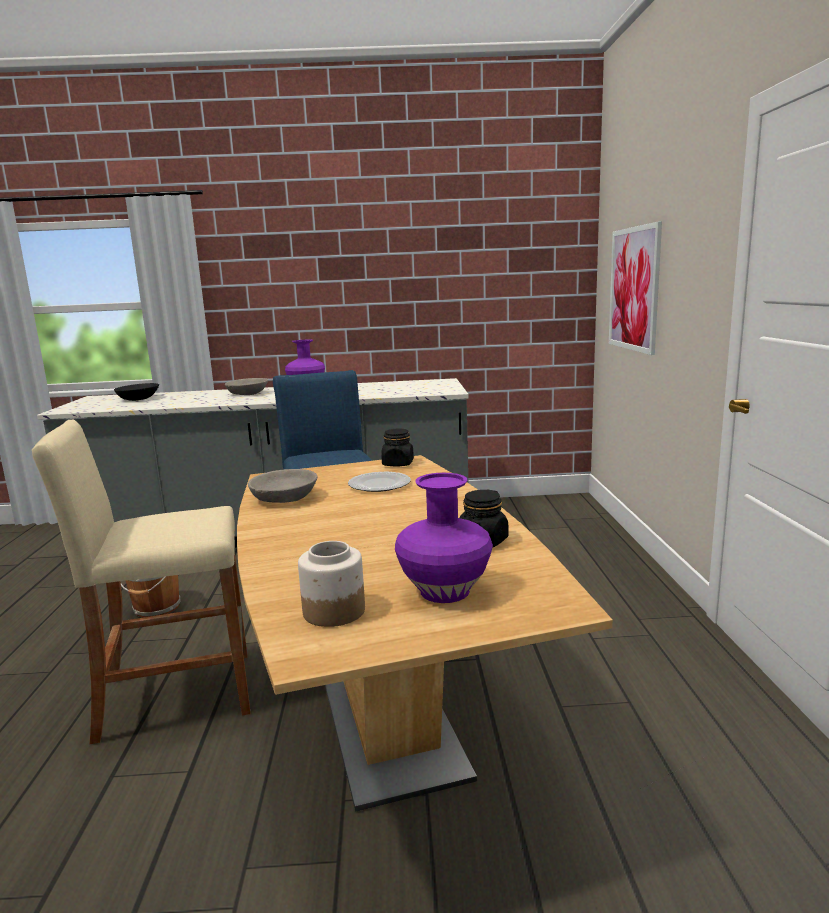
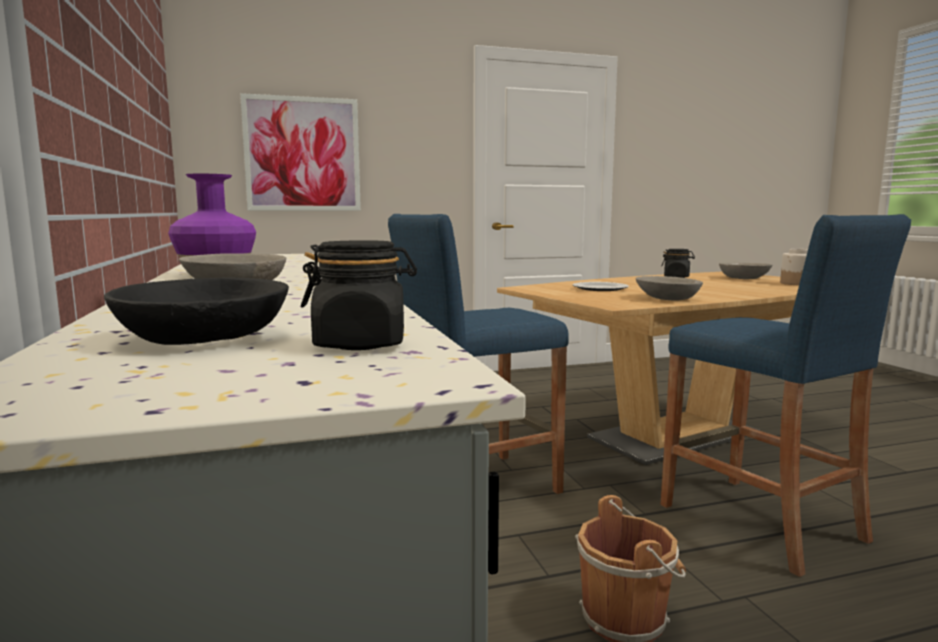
camera: 105 degrees left, 5 degrees down
beige stool [32,420,250,744] -> blue stool [660,214,911,577]
black jar [381,428,414,467] -> black jar moved to [301,240,417,350]
purple vase [395,473,493,603] -> grey bowl [719,263,773,279]

